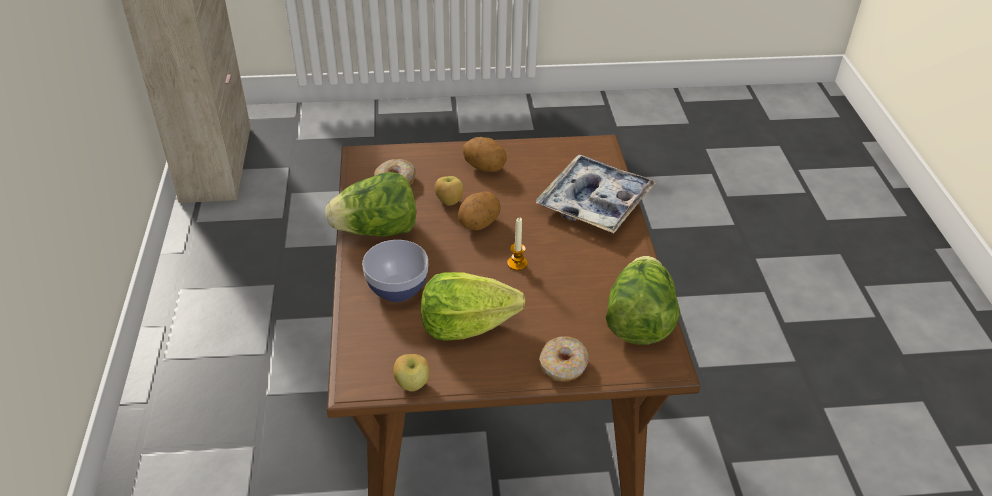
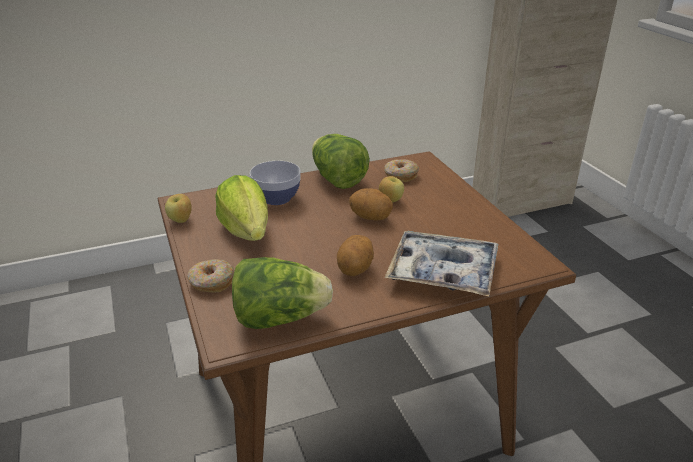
camera: 75 degrees right, 10 degrees down
potato [463,137,507,172] -> potato moved to [337,235,374,276]
candle [507,217,528,271] -> none

